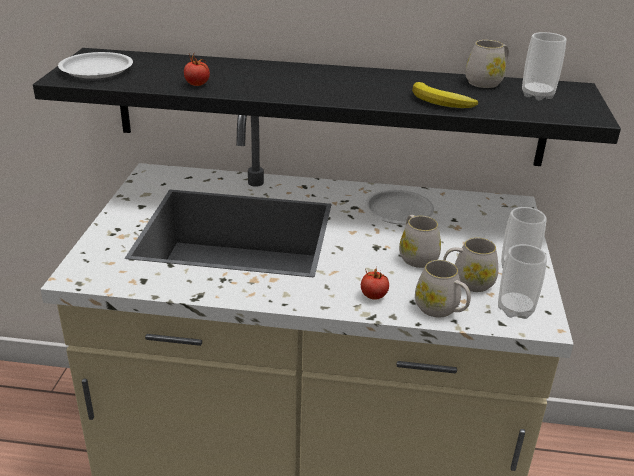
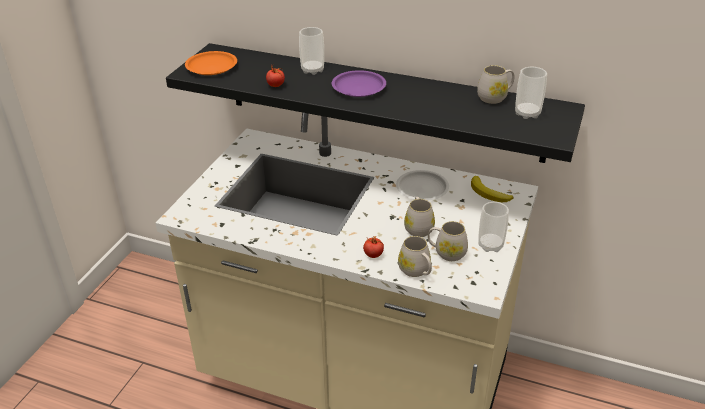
camera: 15 degrees right, 5 degrees up
white plate [58,52,133,79] -> orange plate [185,51,237,75]
banana [412,82,478,108] -> banana moved to [471,176,514,202]
cup [498,244,547,319] -> cup moved to [299,27,324,75]
none -> purple plate [332,70,386,97]

